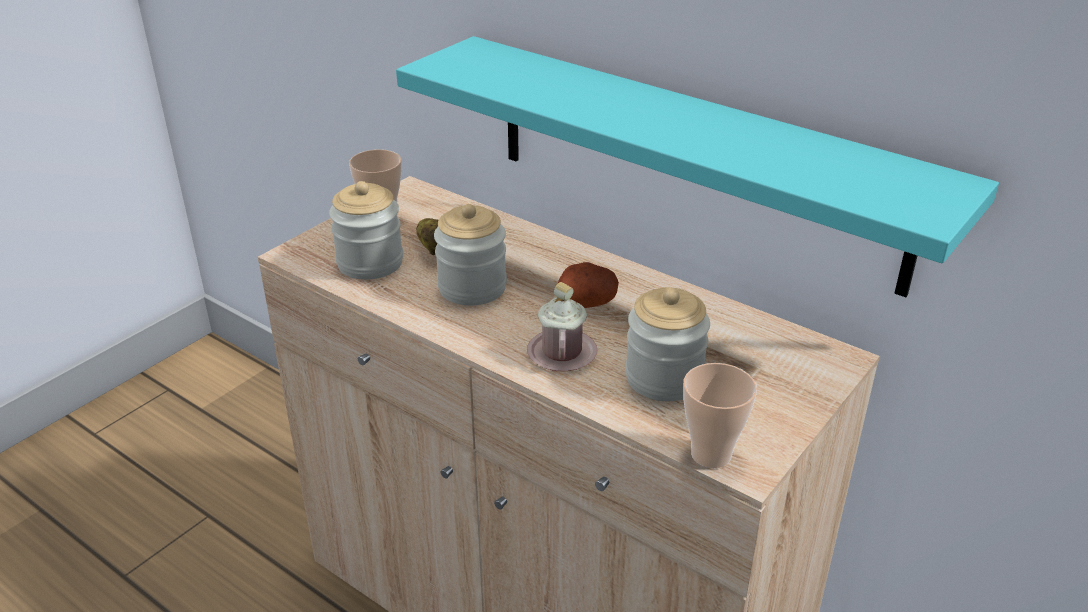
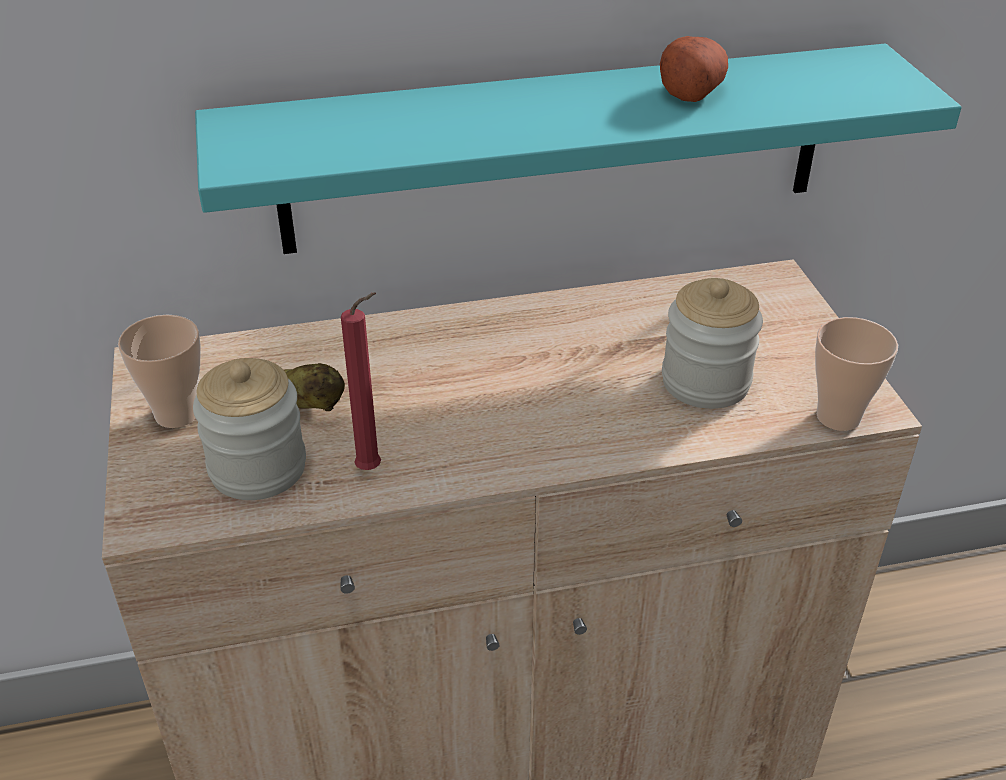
camera: 50 degrees left, 5 degrees up
jar [434,204,507,306] -> none
pink mug [527,282,597,371] -> none
potato [558,262,619,308] -> potato moved to [660,36,728,102]
none -> red candle [341,292,381,470]

